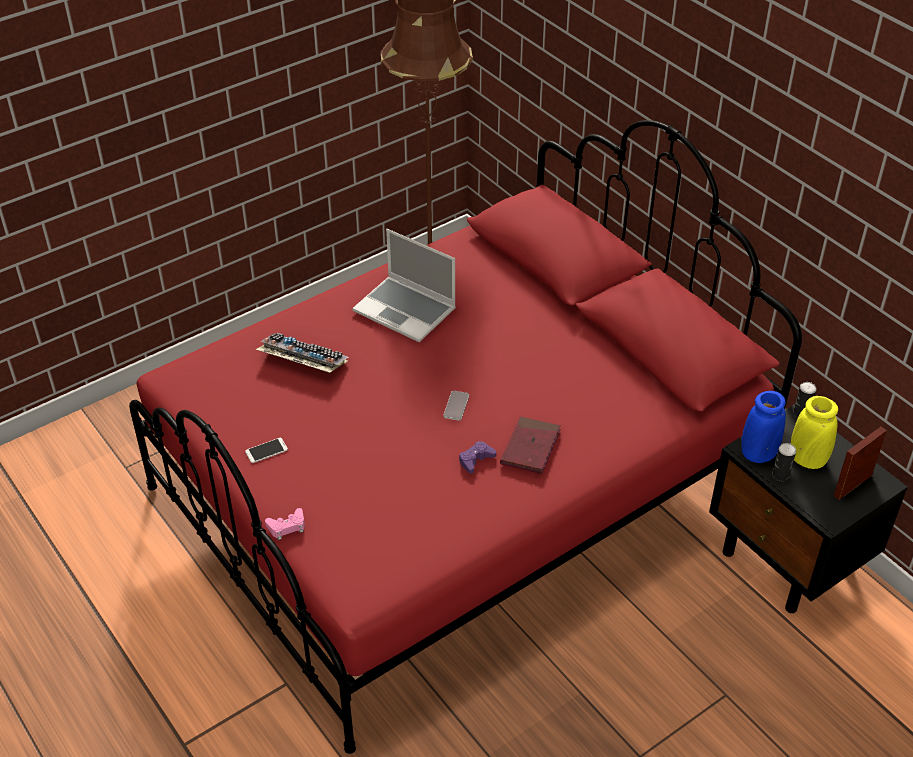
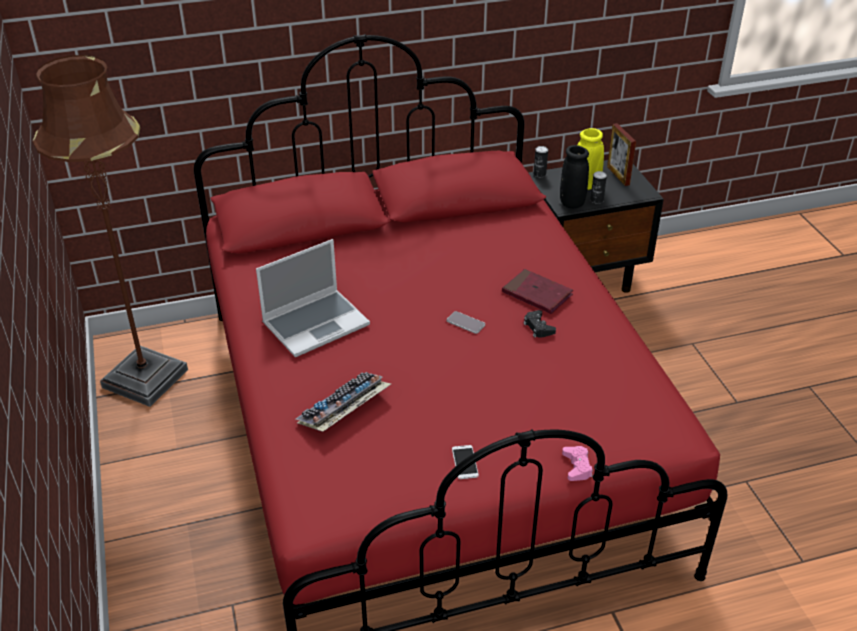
camera: 70 degrees left, 5 degrees down
purple game controller [459,441,496,473] -> black game controller [523,310,556,338]
blue vase [741,391,786,463] -> black vase [560,145,589,208]

